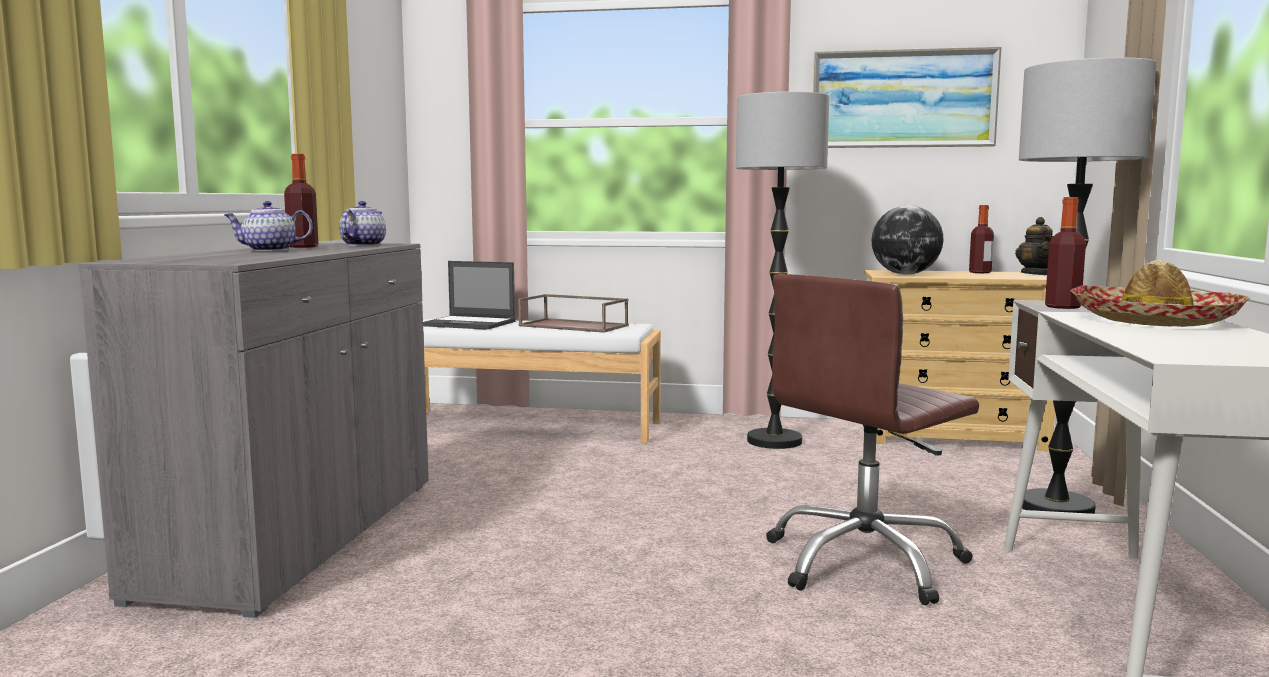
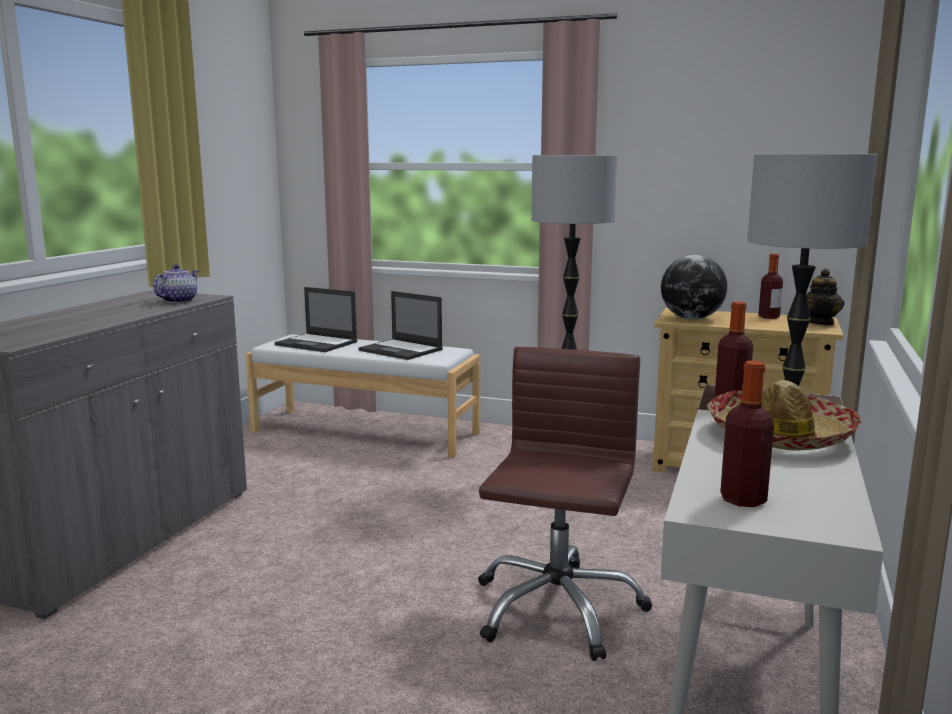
camera: 10 degrees right, 5 degrees up
teapot [224,201,313,251] -> none
bottle [284,154,318,248] -> bottle moved to [720,360,774,507]
brown tray [518,294,629,333] -> laptop [358,291,443,360]
brown office chair [766,274,979,605] -> brown office chair turned 135 degrees clockwise [478,347,652,661]
picture [813,47,1001,148] -> none

